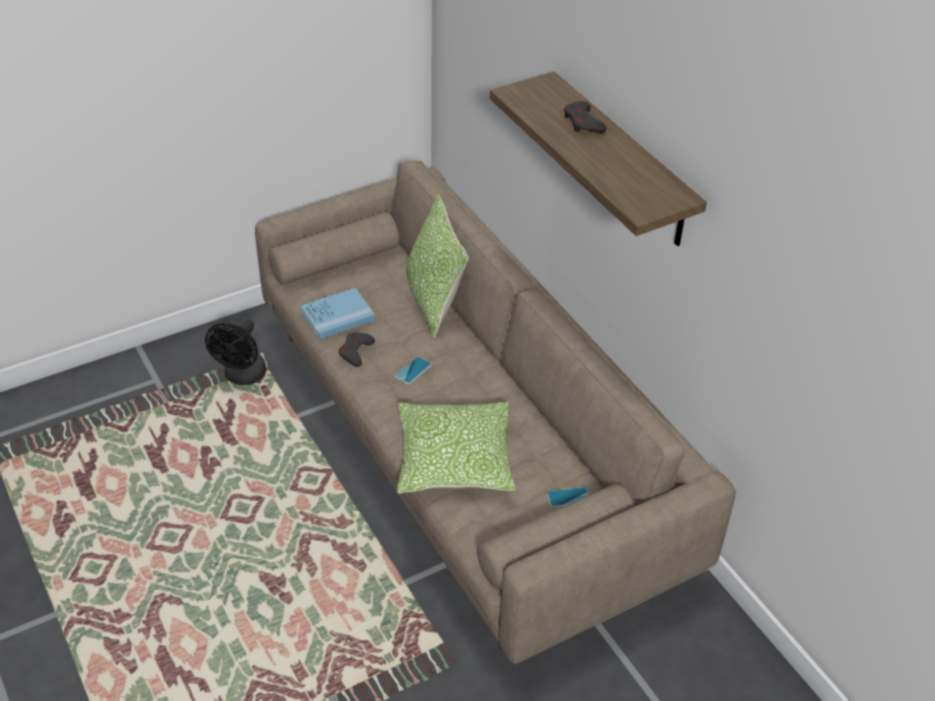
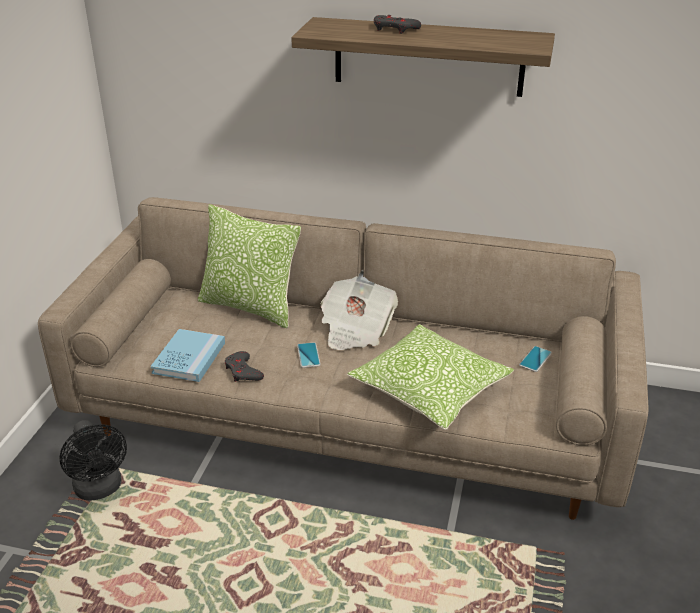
camera: 45 degrees left, 10 degrees down
none -> newspaper [320,270,398,350]

